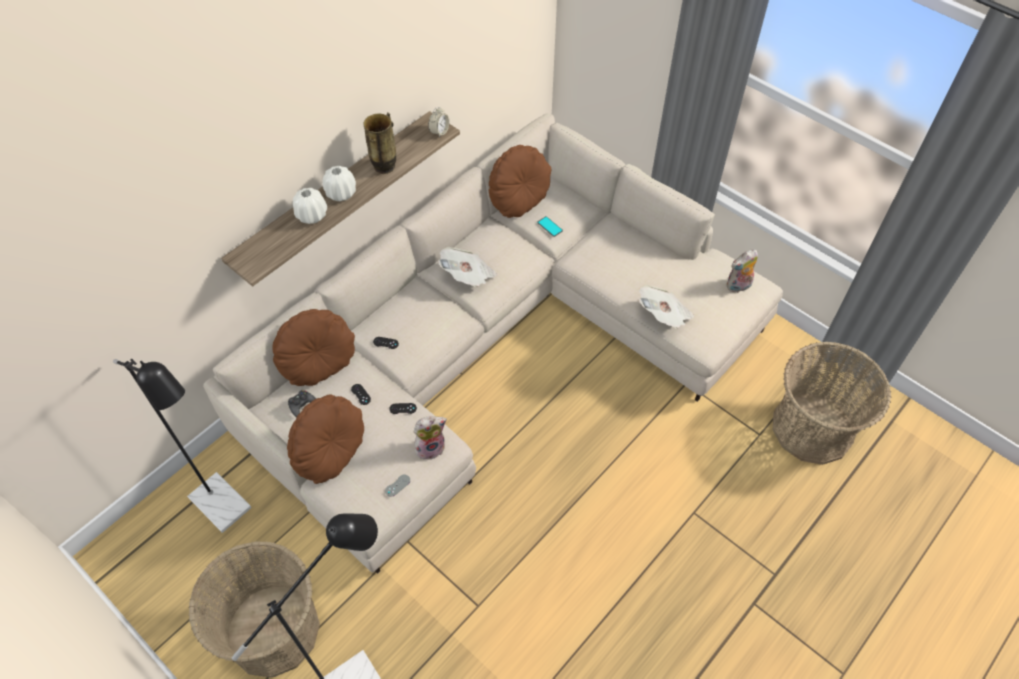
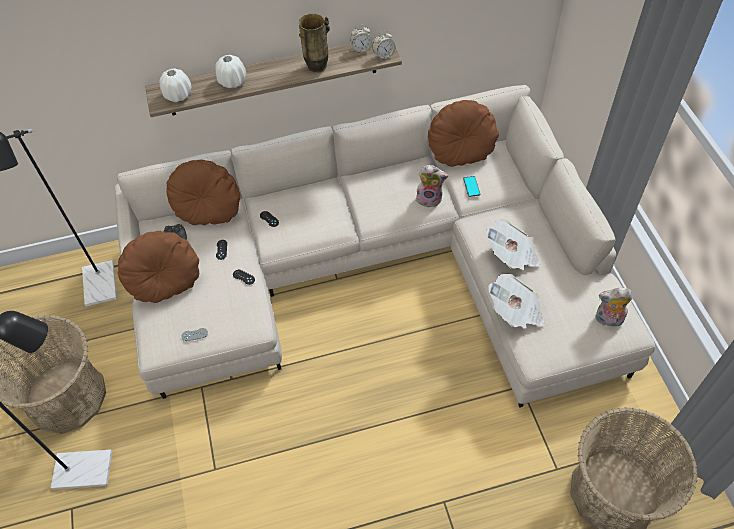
camera: 35 degrees right, 0 degrees up
white vase [323,166,356,201] -> white vase moved to [159,69,191,102]
plush toy [414,416,447,462] -> plush toy moved to [416,165,448,207]
newspaper [438,247,497,287] -> newspaper moved to [486,220,540,270]
none -> alarm clock [350,25,372,53]

